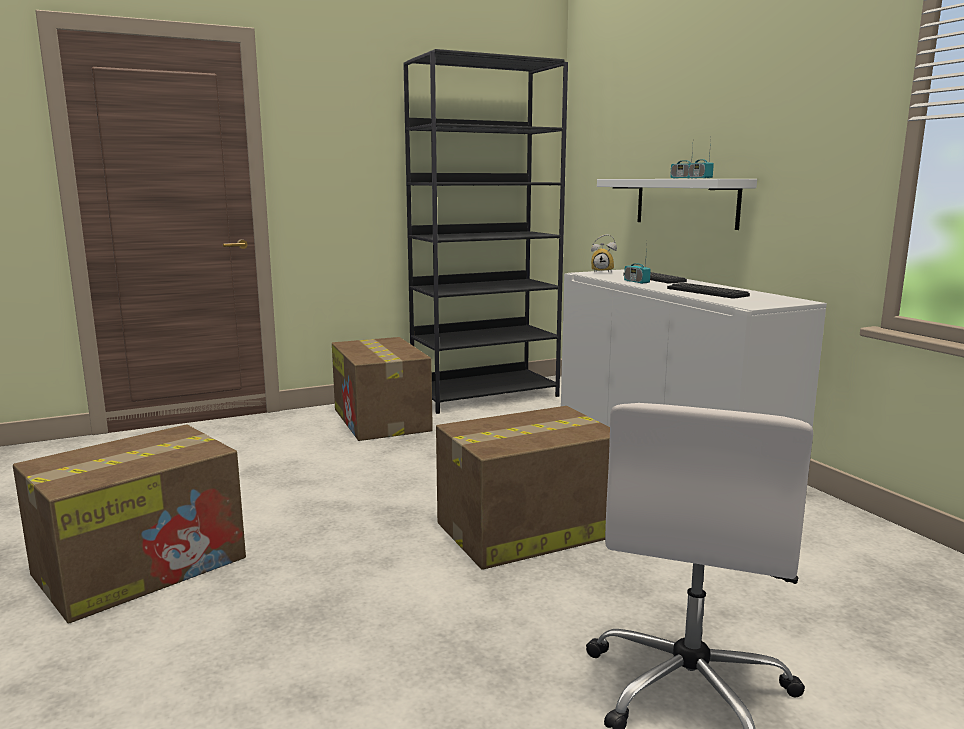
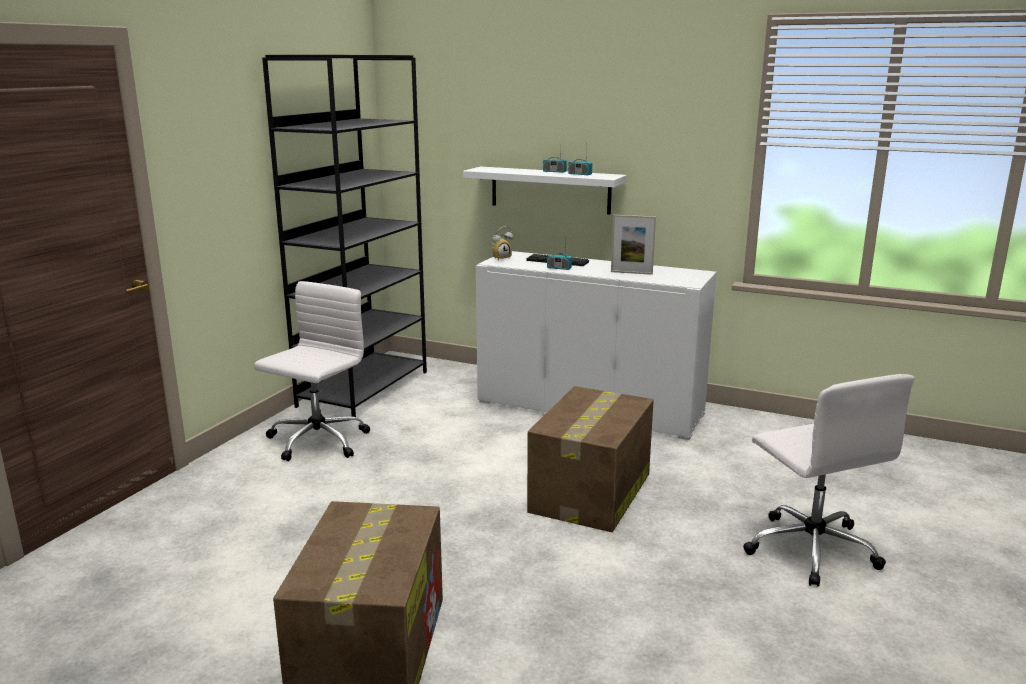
camera: 40 degrees left, 5 degrees up
cardboard box [332,337,433,441] -> white office chair [254,281,370,461]
keyboard [667,283,750,299] -> picture frame [611,215,656,275]

